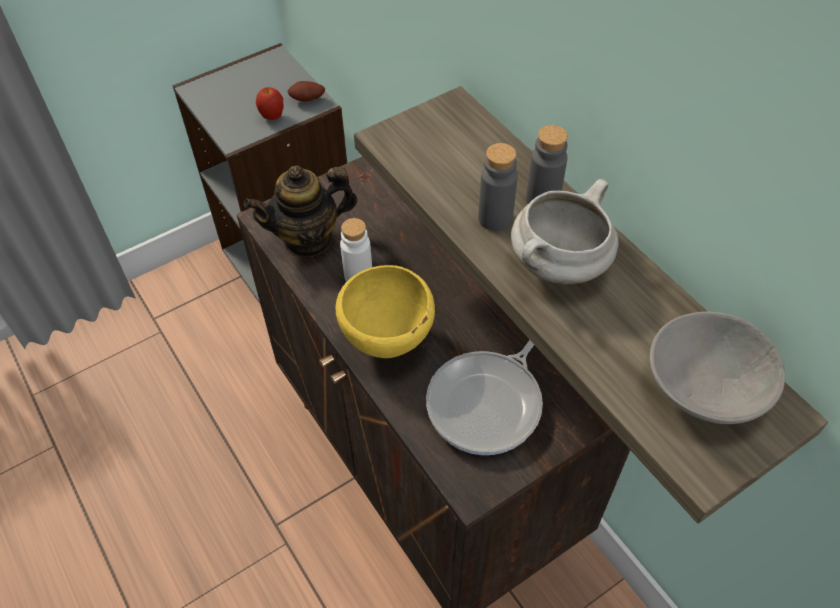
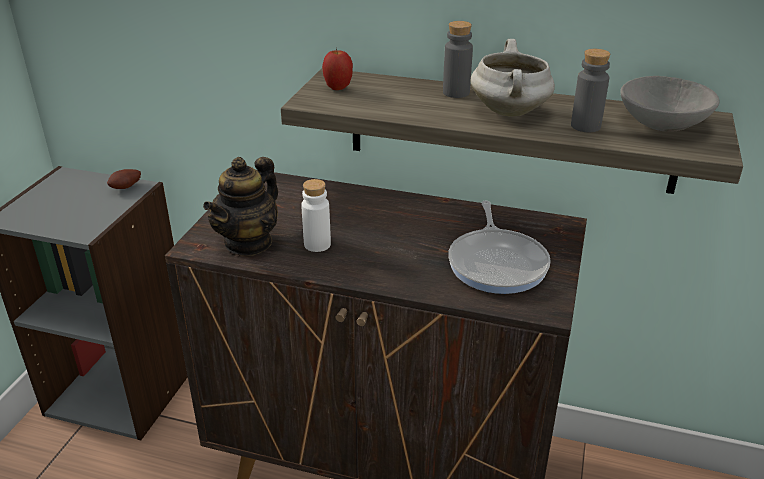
camera: 40 degrees left, 20 degrees down
apple [256,87,283,120] -> apple moved to [322,48,353,90]
yellow bowl [335,265,435,358] -> none
grey bottle [478,143,518,231] -> grey bottle moved to [571,49,610,132]

